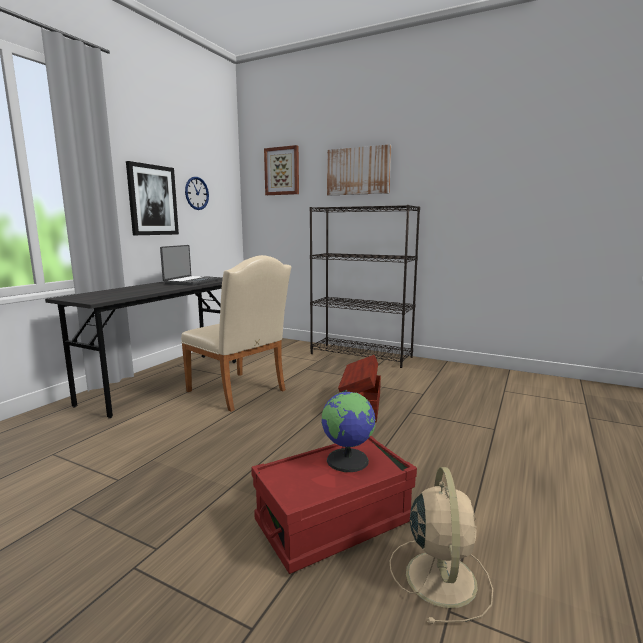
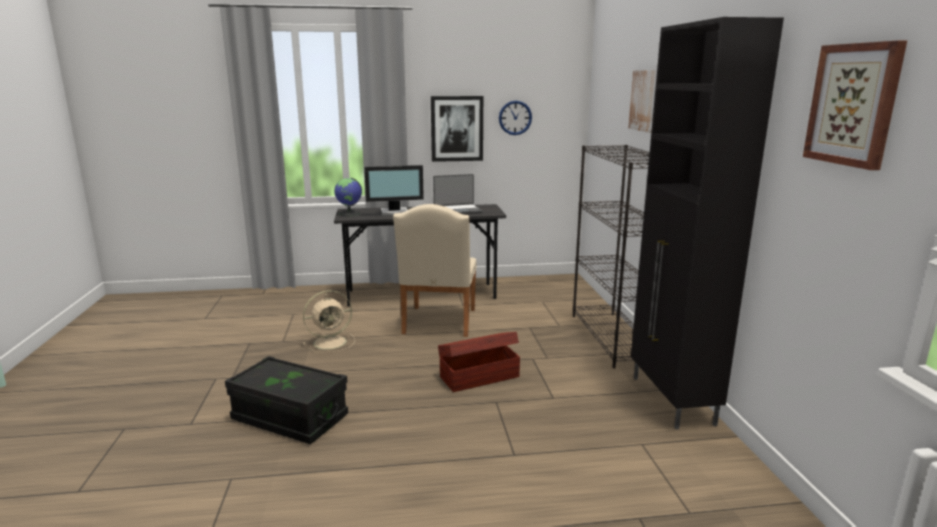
camera: 55 degrees right, 5 degrees up
red storage box [252,435,417,574] -> black storage box [225,356,348,444]
picture [264,145,299,195] -> picture moved to [803,41,907,170]
globe [321,390,376,472] -> globe moved to [334,178,362,216]
beige fan [390,467,493,624] -> beige fan moved to [303,290,355,353]
none -> monitor [364,165,424,215]
none -> black cabinet [631,17,784,429]

